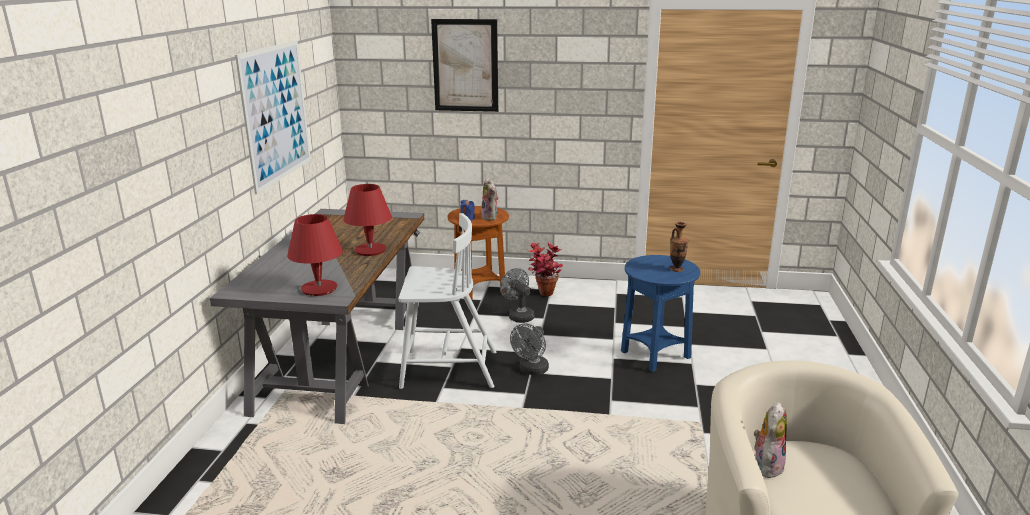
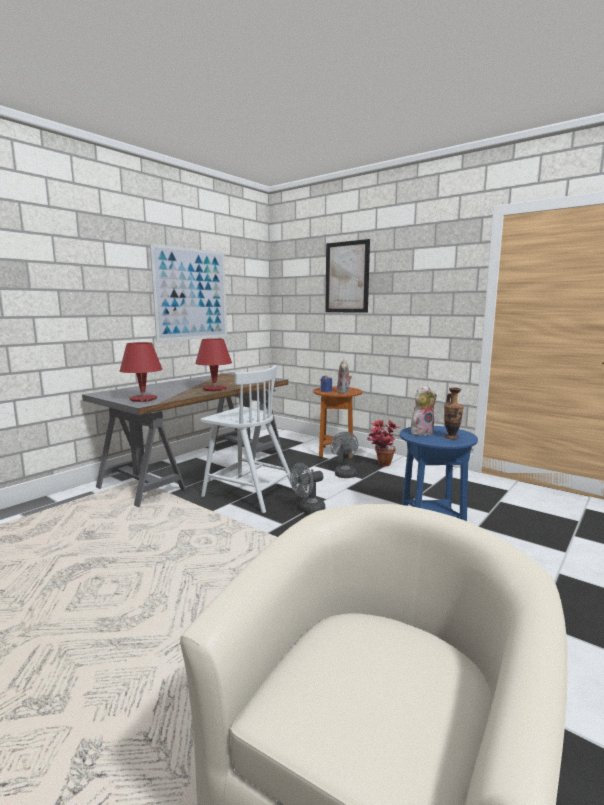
camera: 30 degrees right, 10 degrees down
plush toy [754,401,787,478] -> plush toy moved to [411,385,437,436]

